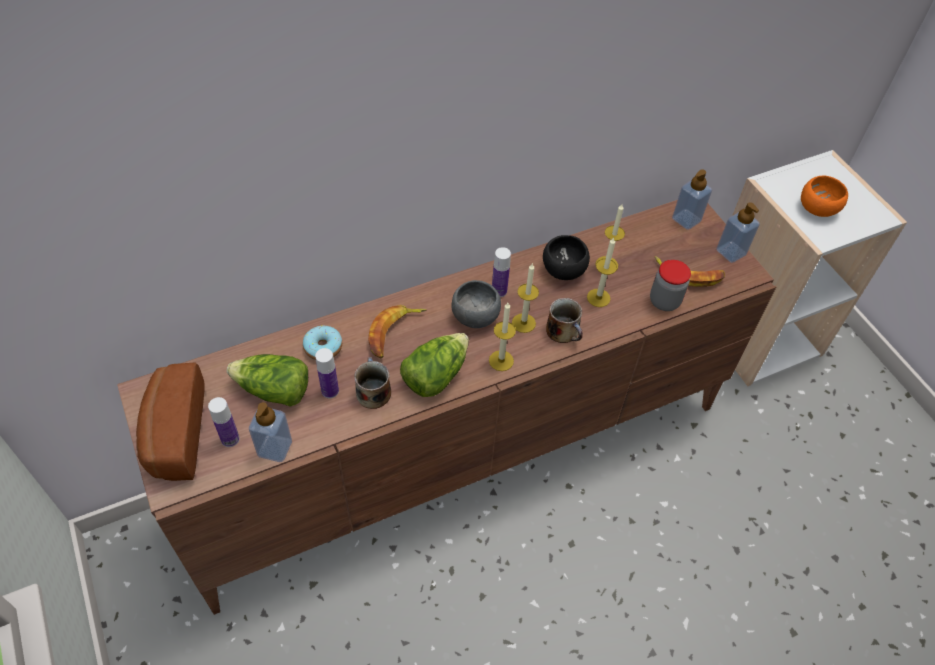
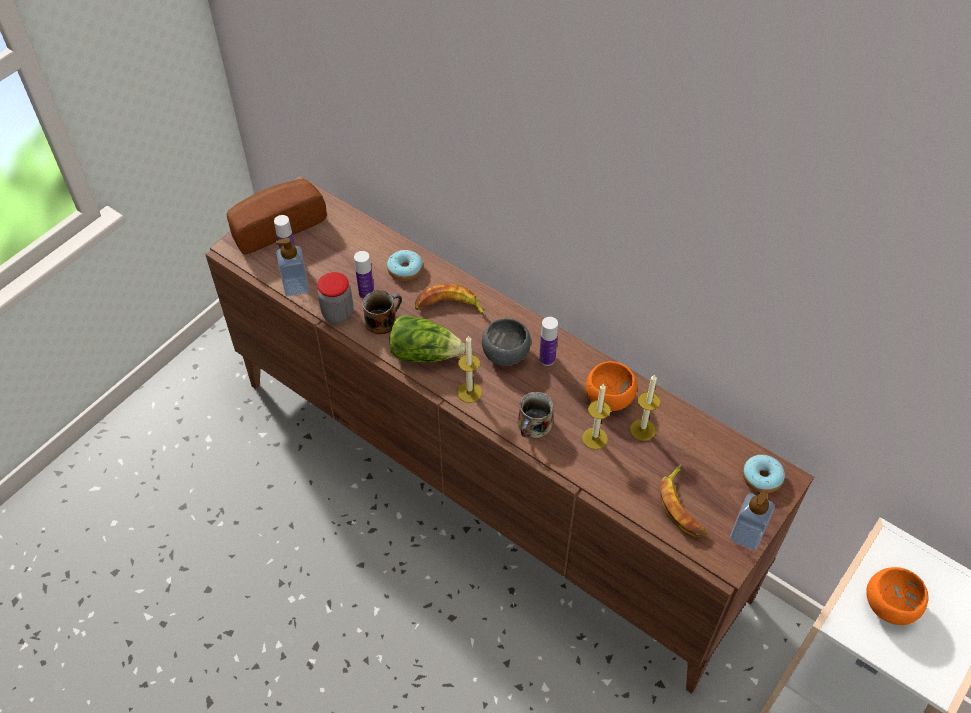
camera: 65 degrees right, 0 degrees up
lettuce [227,354,308,407] -> none
candle [512,264,539,333] -> none
black bowl [543,235,590,280] -> orange bowl [586,361,637,411]
jar [650,260,691,311] -> jar moved to [317,272,353,323]
soap dispenser [672,169,712,230] -> donut [743,455,785,493]

